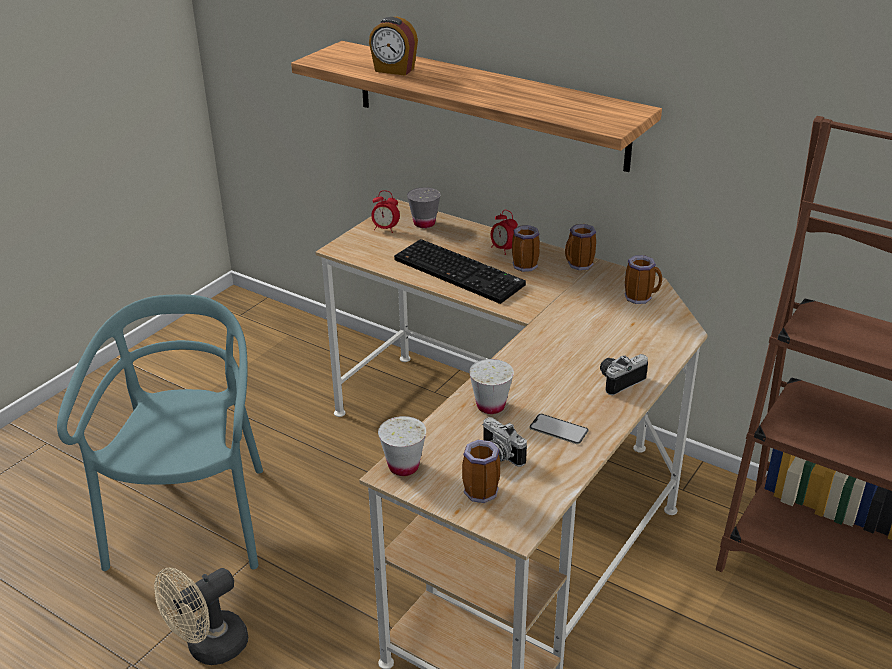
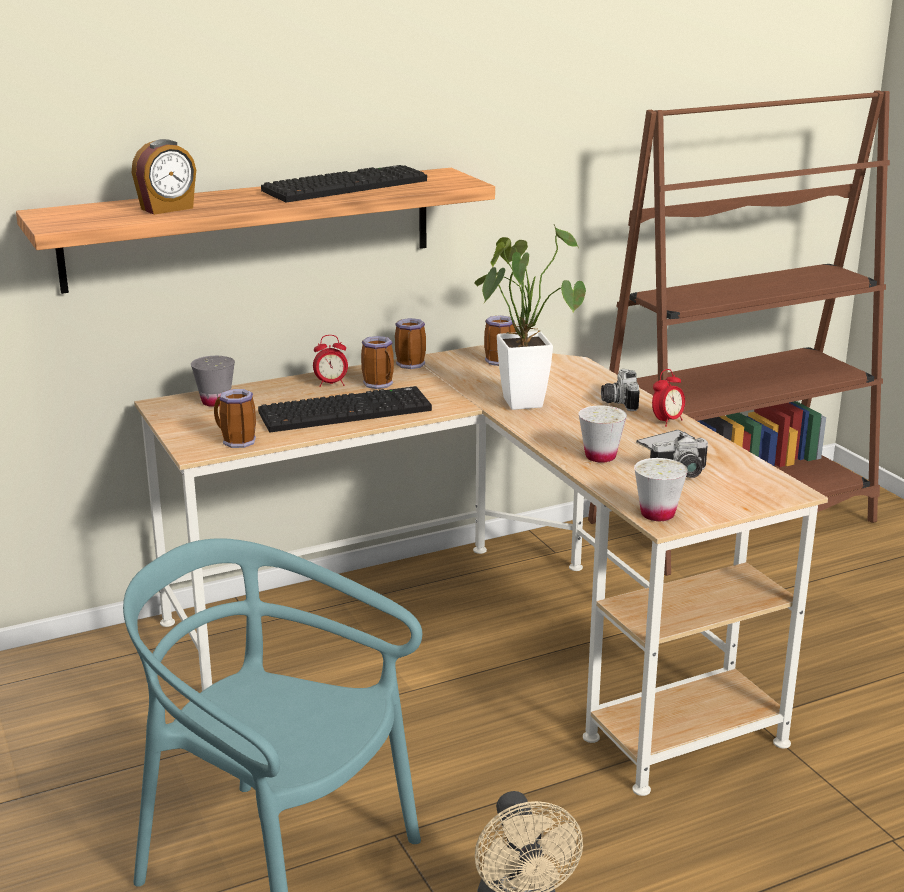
camera: 60 degrees left, 10 degrees down
alarm clock [371,190,400,233] -> alarm clock moved to [652,369,685,427]
mug [462,440,500,503] -> mug moved to [214,389,256,448]
none -> keyboard [261,165,427,203]
none -> potted plant [474,224,586,410]

